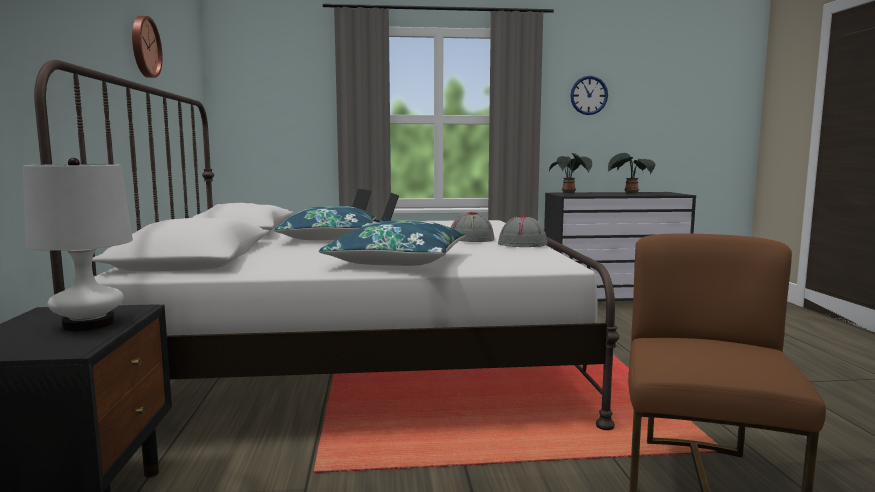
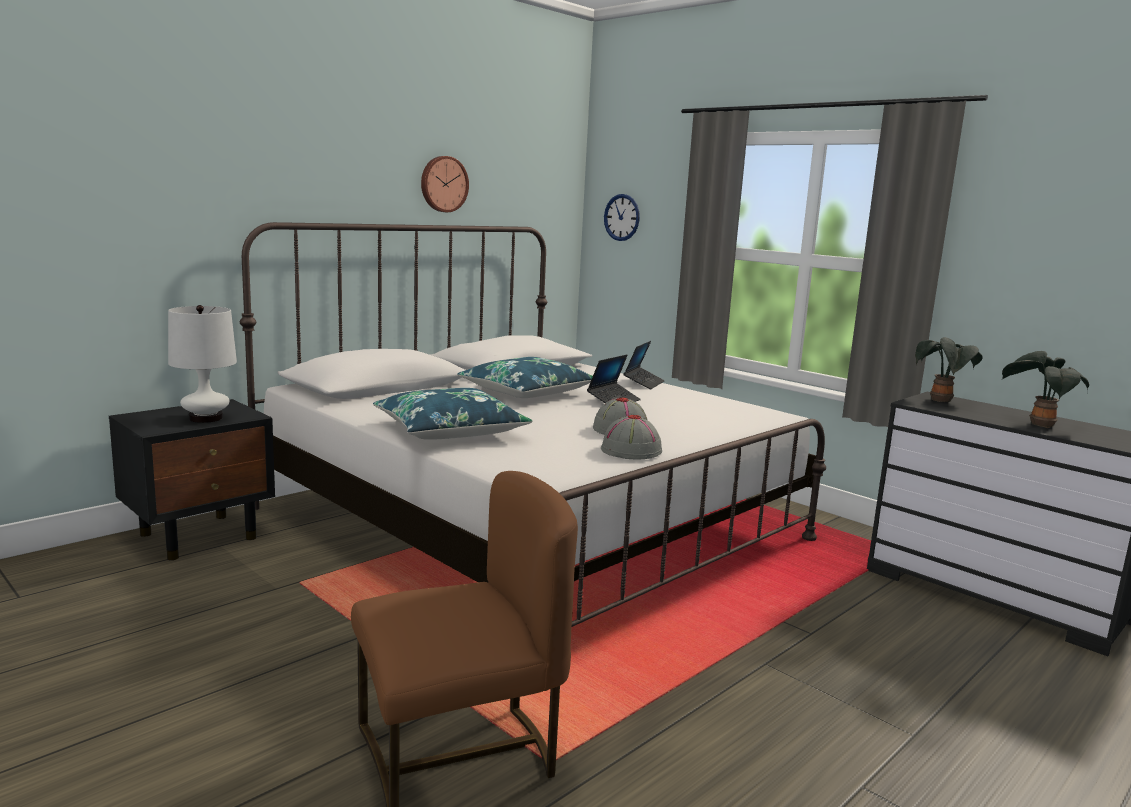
camera: 50 degrees right, 5 degrees up
wall clock [570,76,608,115] -> wall clock moved to [604,194,640,241]

